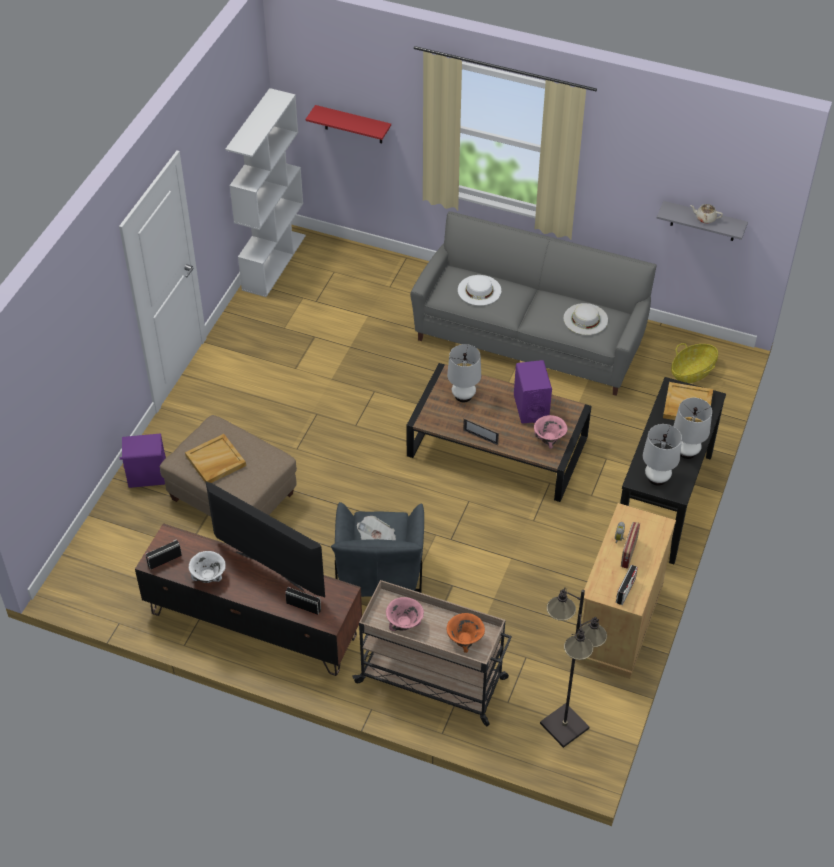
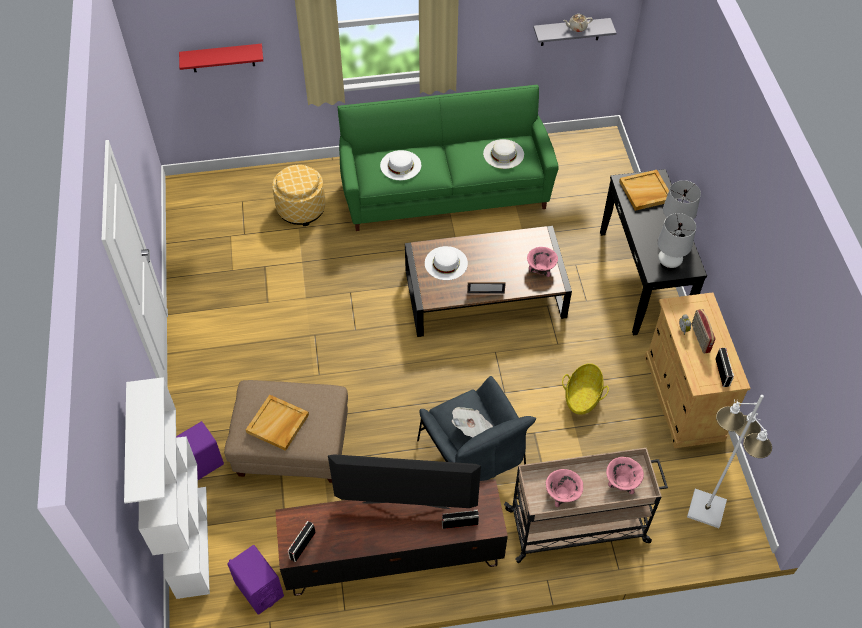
camera: 30 degrees left, 5 degrees up
white bowl [189,551,226,583] -> none
white bookcase [225,88,306,297] -> white bookcase moved to [124,377,210,599]
grey sofa [410,211,657,396] -> green sofa [338,85,559,231]
white table lamp [447,344,481,402] -> white hat [425,246,468,280]
orange bowl [447,613,485,653] -> pink bowl [606,457,644,494]
purple speaker [514,360,552,424] -> purple speaker moved to [227,545,284,615]
black floor lamp [540,588,607,748] -> white floor lamp [687,395,772,528]
basket [671,343,718,383] -> basket moved to [562,363,609,415]
none -> ottoman [272,165,325,226]

